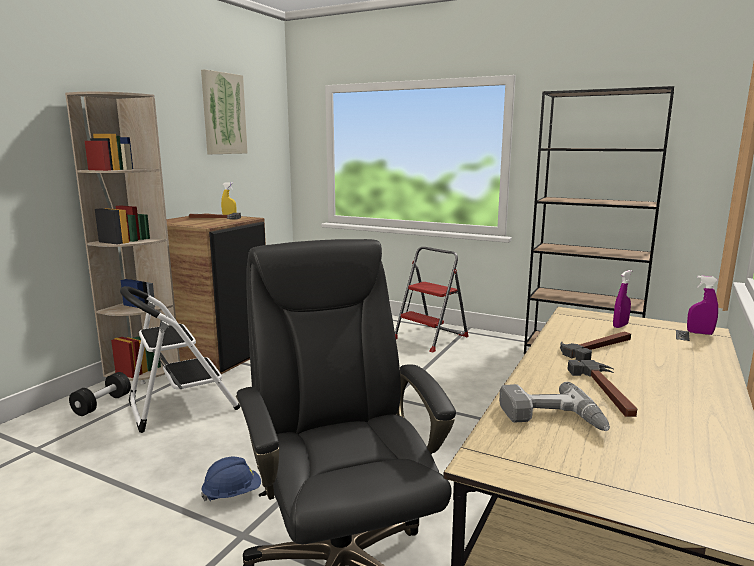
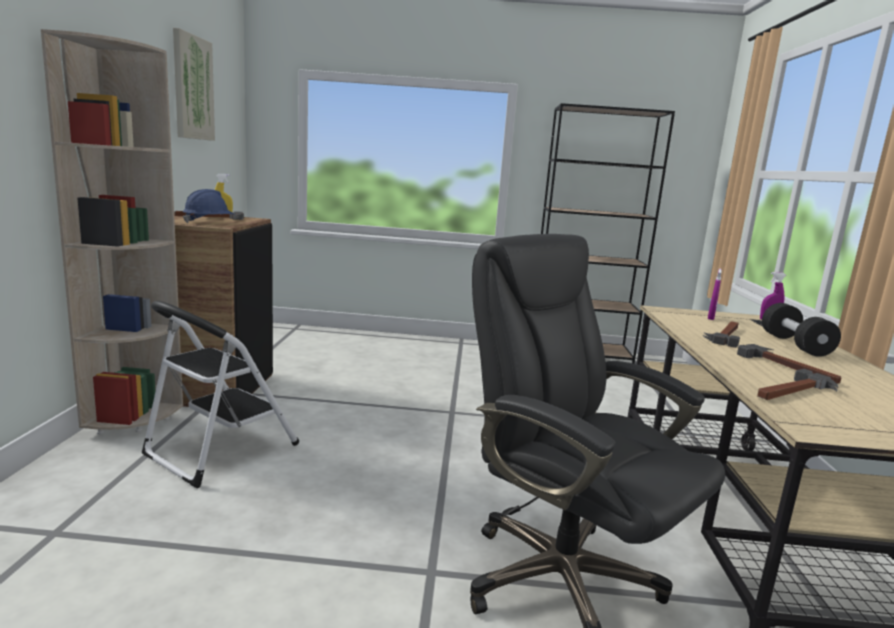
camera: 25 degrees left, 0 degrees up
black dumbbell [69,372,131,416] -> black dumbbell moved to [762,303,841,357]
blue hard hat [201,457,261,501] -> blue hard hat moved to [182,189,234,223]
red step ladder [395,247,468,352] -> none
power drill [499,382,610,431] -> hammer [757,369,838,400]

